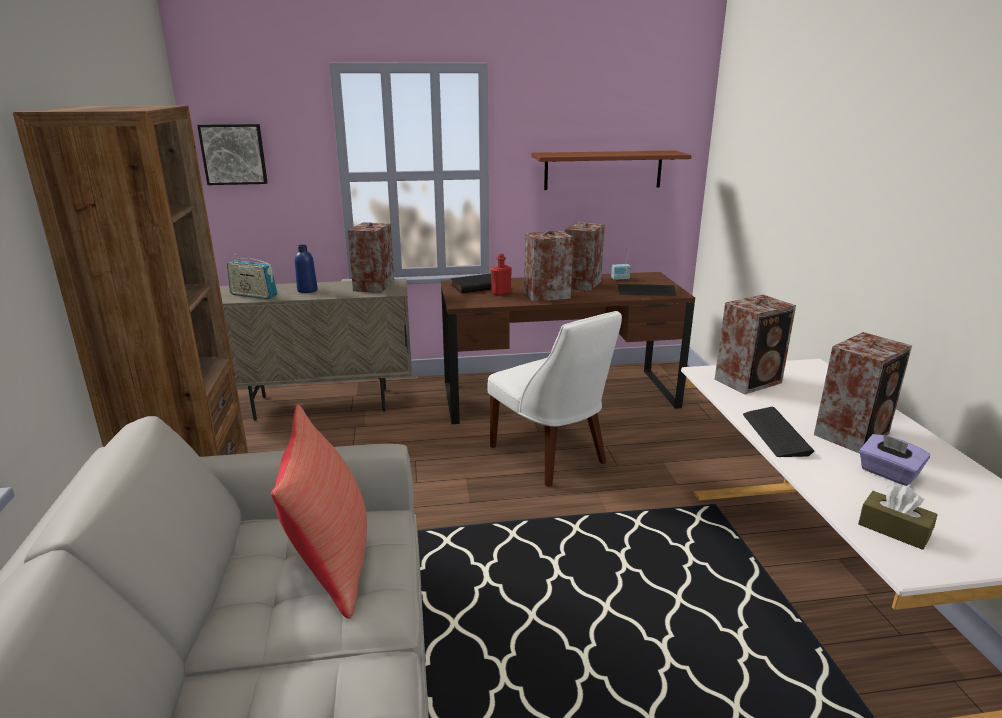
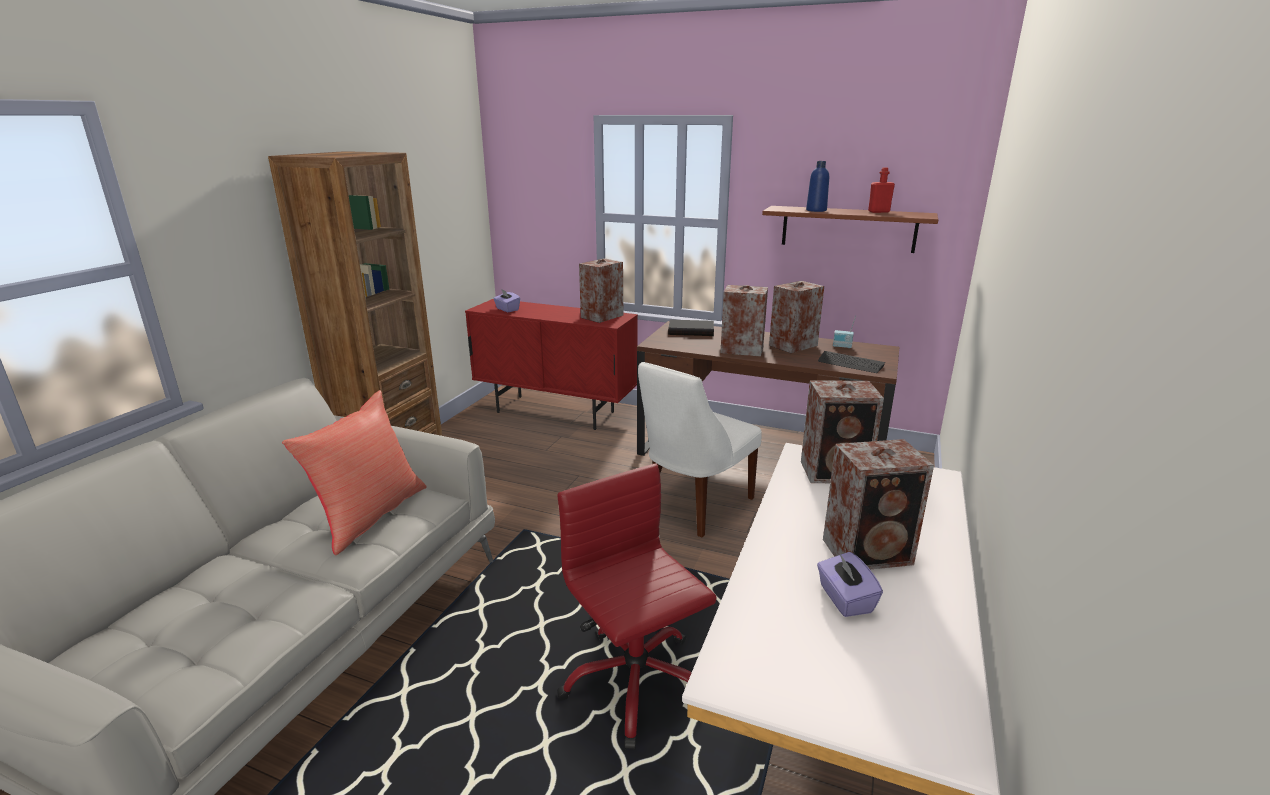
camera: 30 degrees right, 0 degrees up
picture [197,124,268,185] -> none
beige cabinet [220,279,412,420] -> red cabinet [465,299,638,430]
radio [227,254,277,299] -> purple tissue box [493,289,520,312]
blue bottle [295,245,317,293] -> blue bottle moved to [806,161,829,212]
white chair [487,311,622,487] -> white chair turned 45 degrees clockwise [638,362,762,537]
red bottle [491,254,512,296] -> red bottle moved to [868,168,895,213]
keyboard [743,407,814,457] -> none
brown tissue box [858,486,938,550] -> none
none -> red office chair [557,463,717,750]

